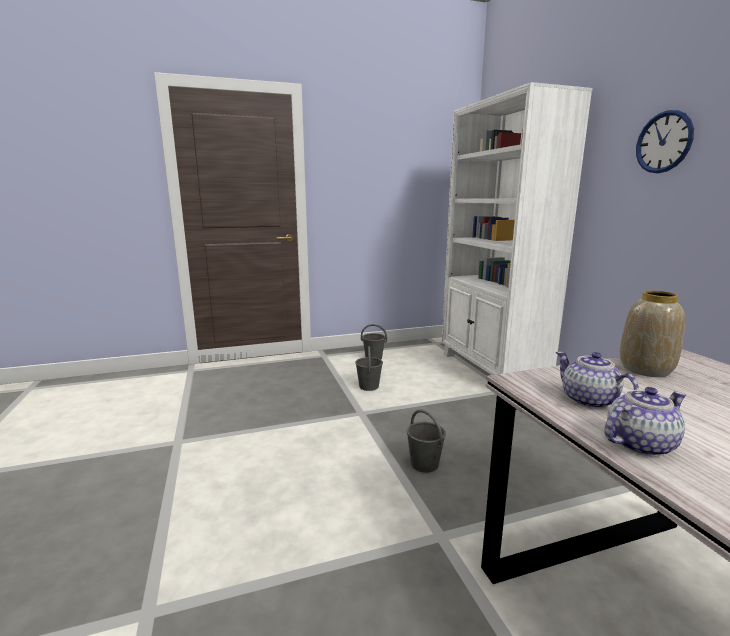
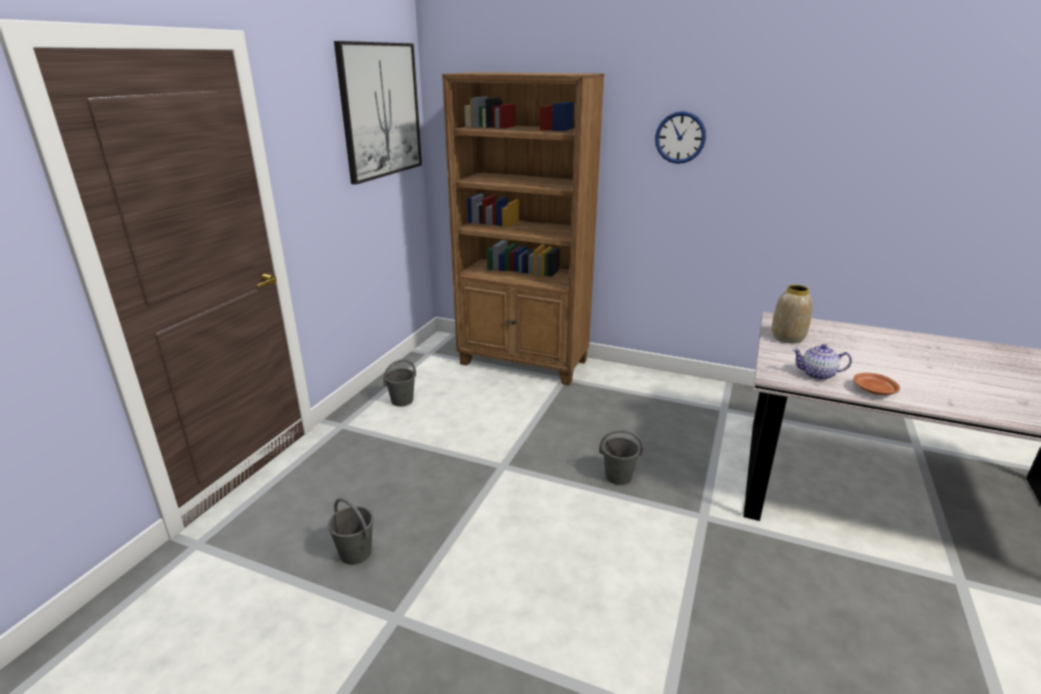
camera: 50 degrees left, 10 degrees up
grey bucket [355,346,383,391] -> grey bucket moved to [328,498,373,565]
white bookcase [442,82,593,375] -> brown bookcase [442,72,604,385]
teapot [604,387,686,457] -> brown plate [853,373,900,395]
none -> picture [334,41,422,185]

